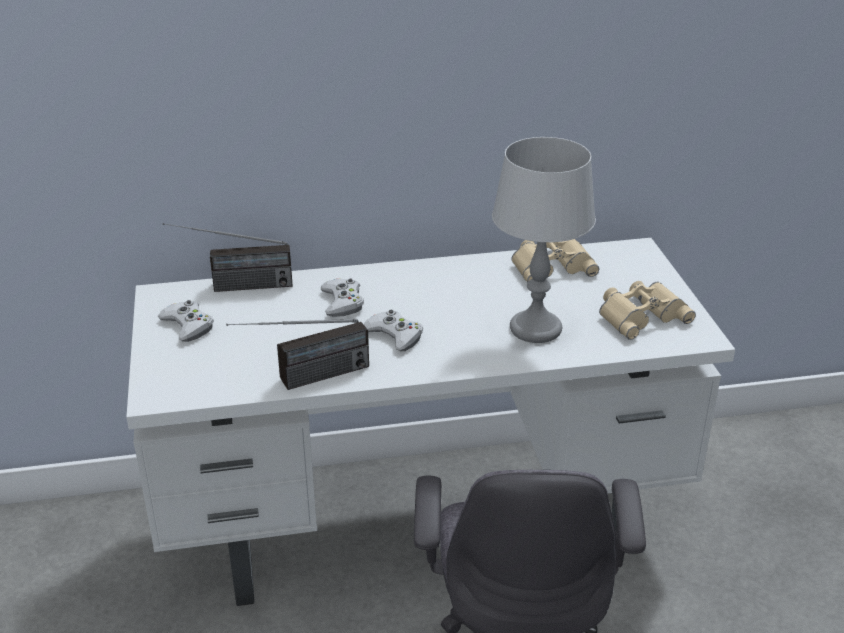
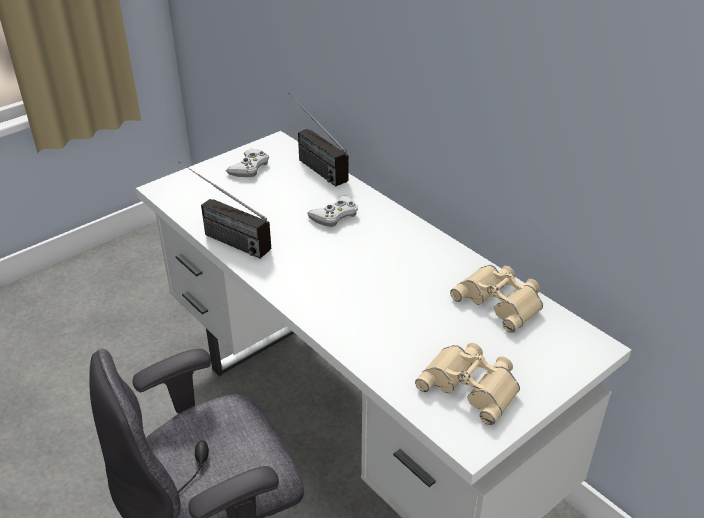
camera: 60 degrees right, 5 degrees up
white game controller [364,310,423,351] -> none
grey table lamp [492,137,596,343] -> none

